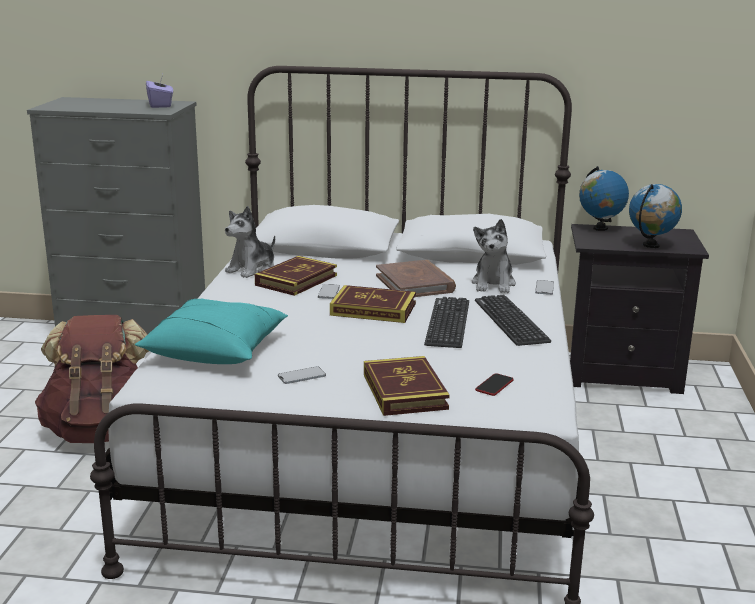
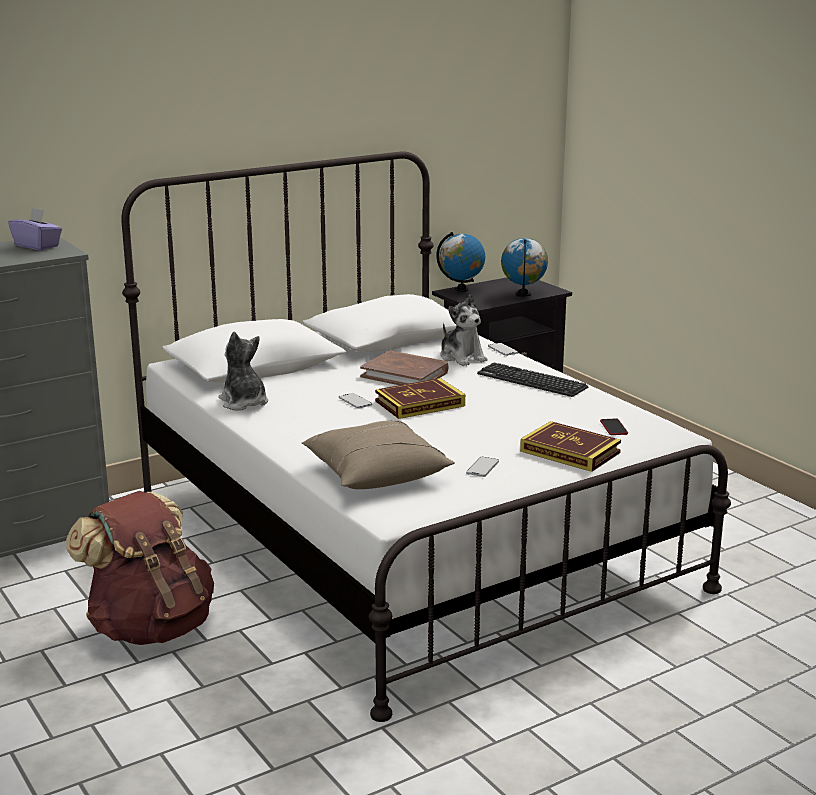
camera: 40 degrees left, 0 degrees up
turquoise pillow [135,299,288,364] -> beige pillow [302,420,455,489]
plush toy [225,206,275,278] -> plush toy turned 150 degrees clockwise [218,331,268,411]
book [255,256,337,296] -> none
keyboard [424,297,469,348] -> none

